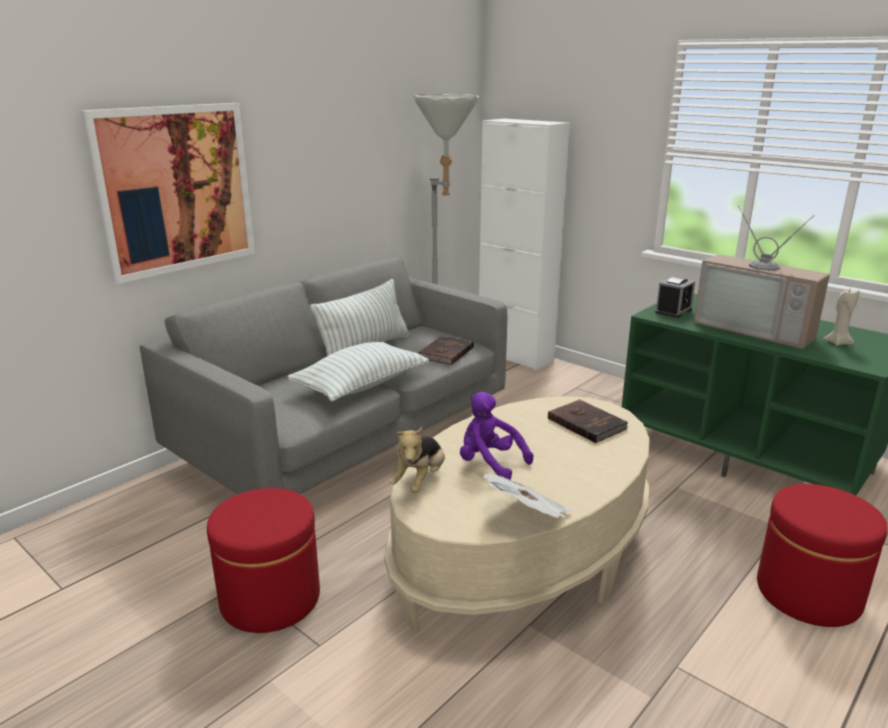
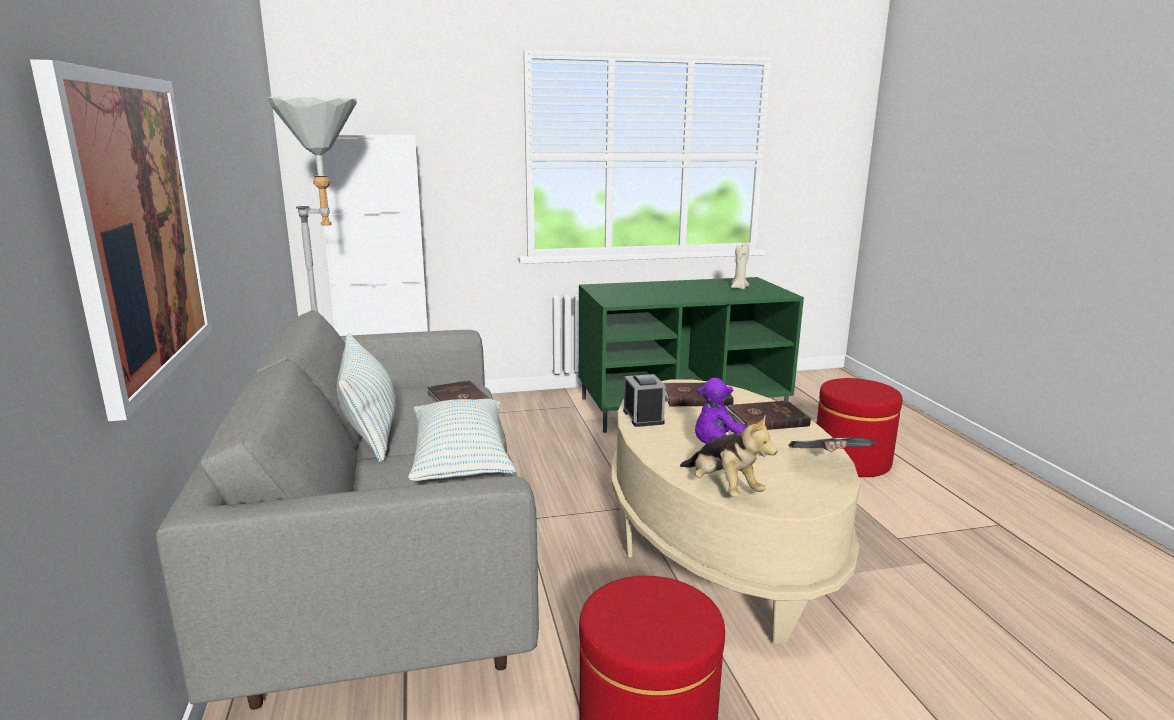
camera: 55 degrees left, 5 degrees down
alarm clock [655,277,695,318] -> alarm clock moved to [623,374,666,427]
television [694,205,830,349] -> none
none -> brown book [725,400,811,430]

